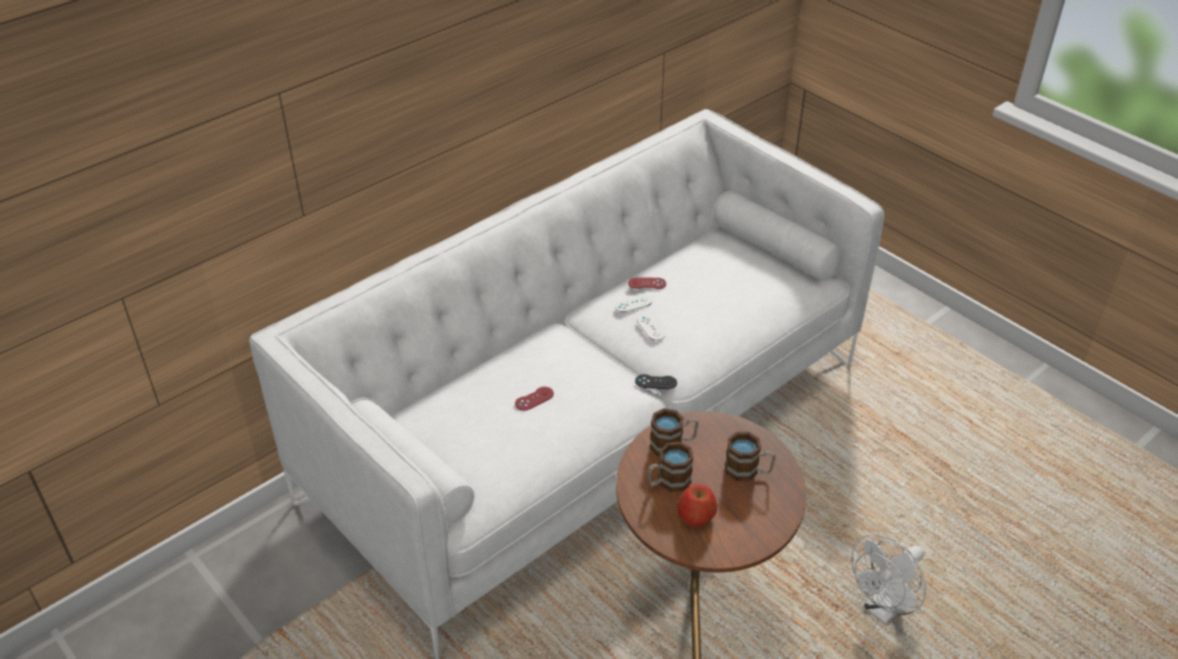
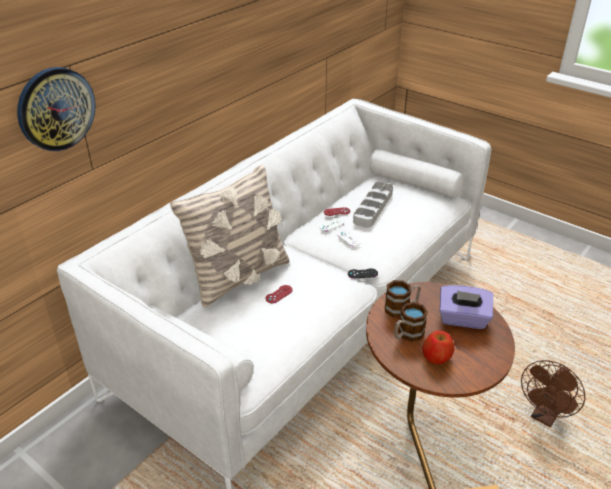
camera: 10 degrees left, 5 degrees down
mug [725,432,776,481] -> purple tissue box [440,285,493,329]
white fan [851,534,926,625] -> brown fan [521,360,585,427]
none -> wall clock [17,67,96,151]
none -> beige pillow [170,165,289,307]
none -> grey tray [353,182,393,228]

